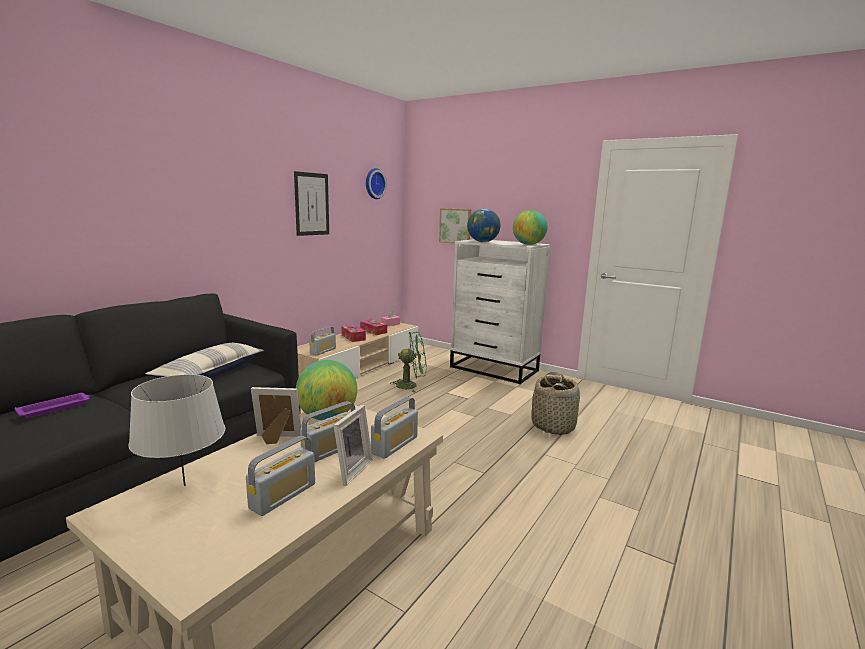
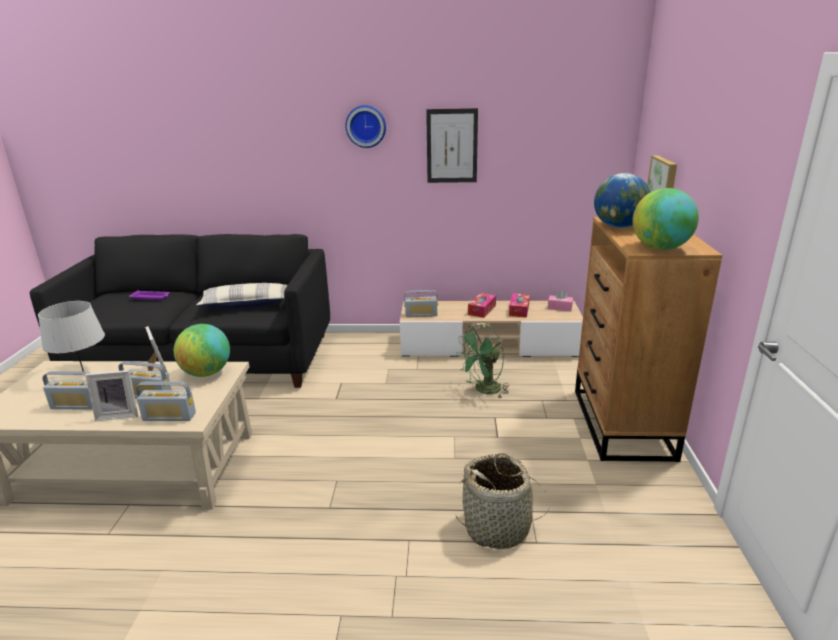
camera: 60 degrees right, 10 degrees up
wall clock [366,168,387,199] -> wall clock moved to [345,105,386,148]
green fan [391,332,426,393] -> green fan turned 90 degrees clockwise [456,324,509,398]
white dresser [450,239,550,384] -> brown dresser [575,217,722,462]

